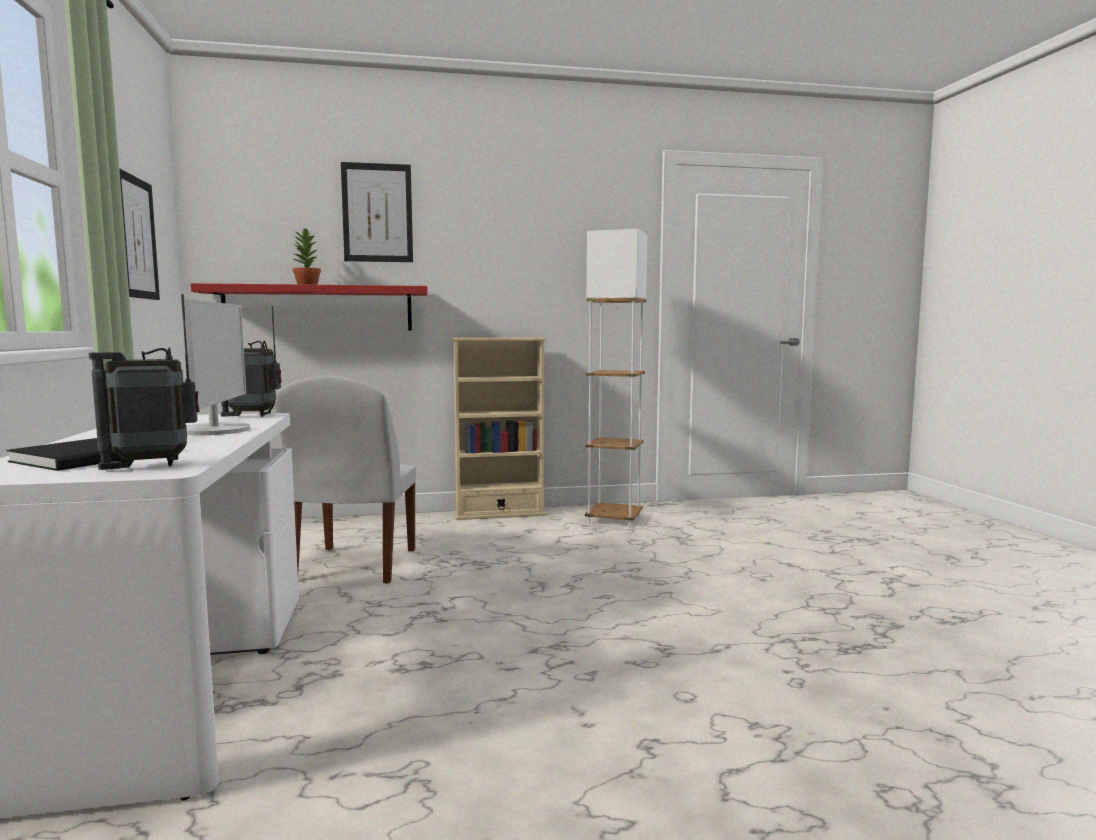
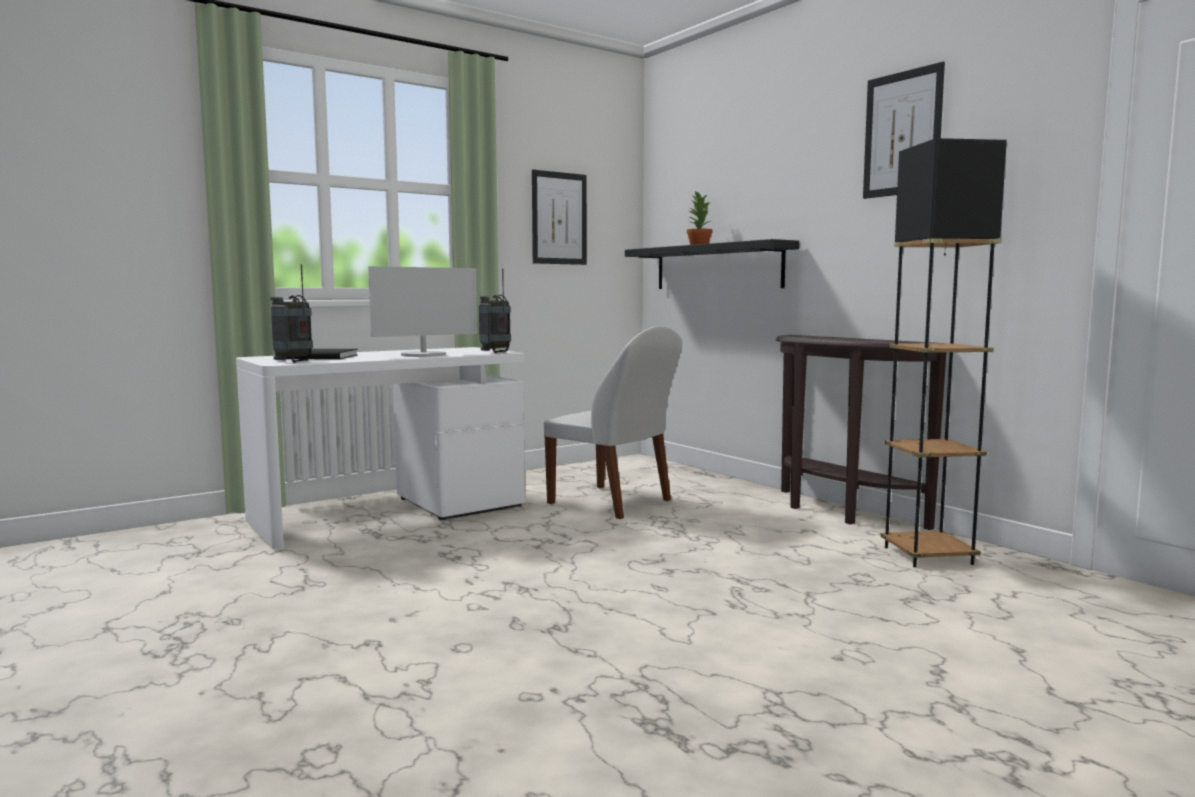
camera: 65 degrees right, 0 degrees up
red shelf [191,283,428,330] -> black shelf [625,239,799,289]
white chair [274,376,416,584] -> white chair turned 120 degrees counterclockwise [543,326,682,519]
picture [341,162,413,262] -> picture moved to [863,62,945,199]
beige bookcase [452,337,546,520] -> brown console table [776,335,946,530]
white floor lamp [585,229,647,527] -> black floor lamp [880,138,1007,567]

